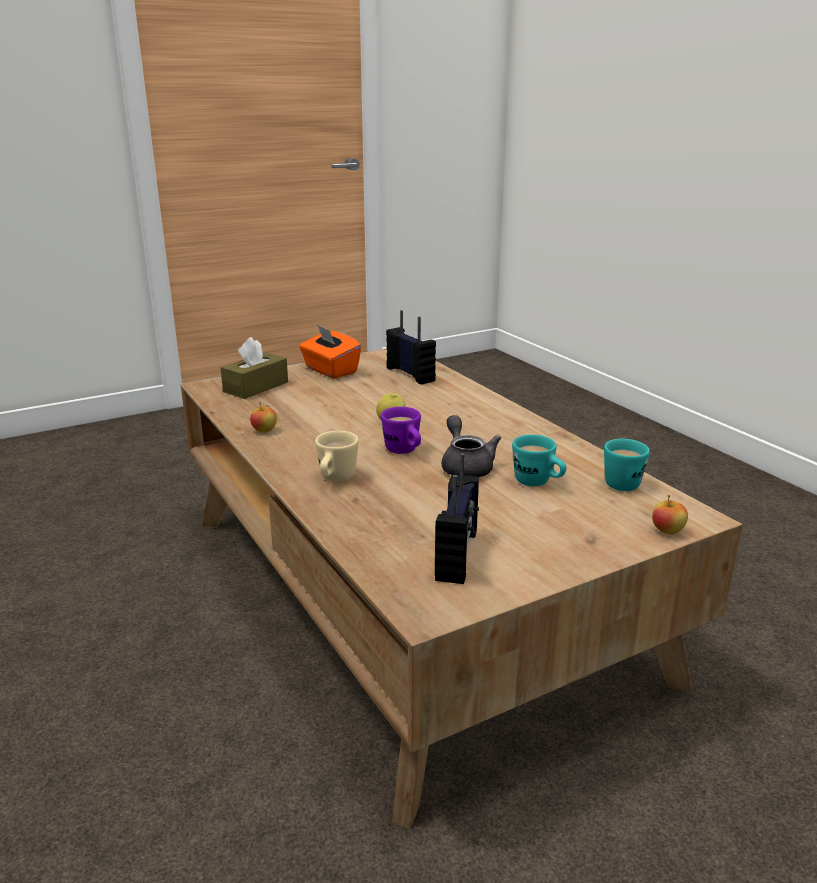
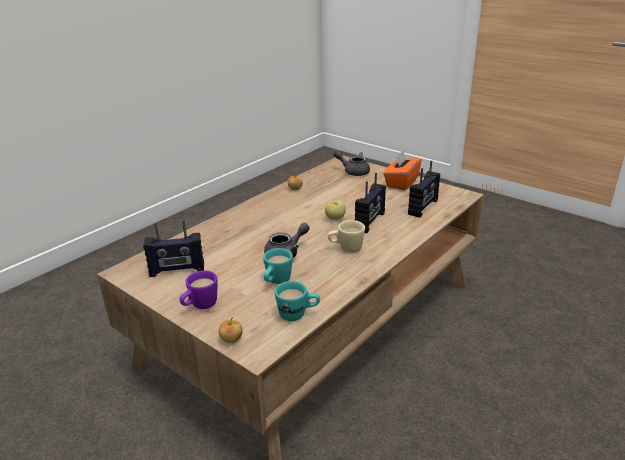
camera: 70 degrees right, 5 degrees up
brown tissue box [220,337,288,399] -> grey teapot [334,150,370,176]
beige mug [315,431,359,482] -> beige mug moved to [328,220,365,253]
purple mug [381,407,421,454] -> purple mug moved to [180,270,218,309]
none -> radio [355,173,386,233]

